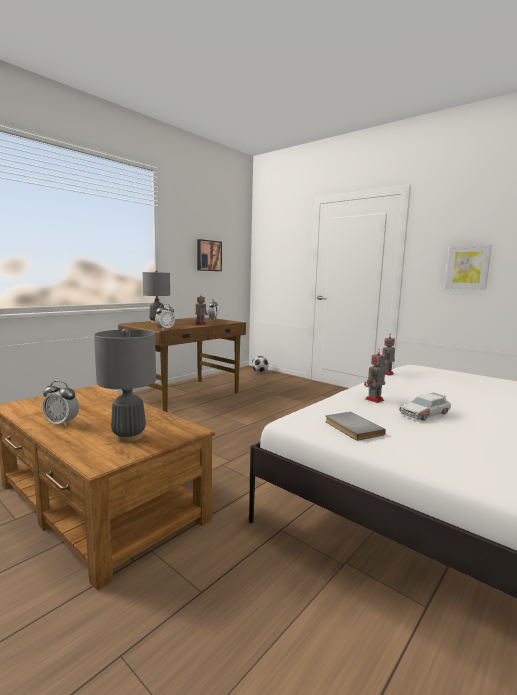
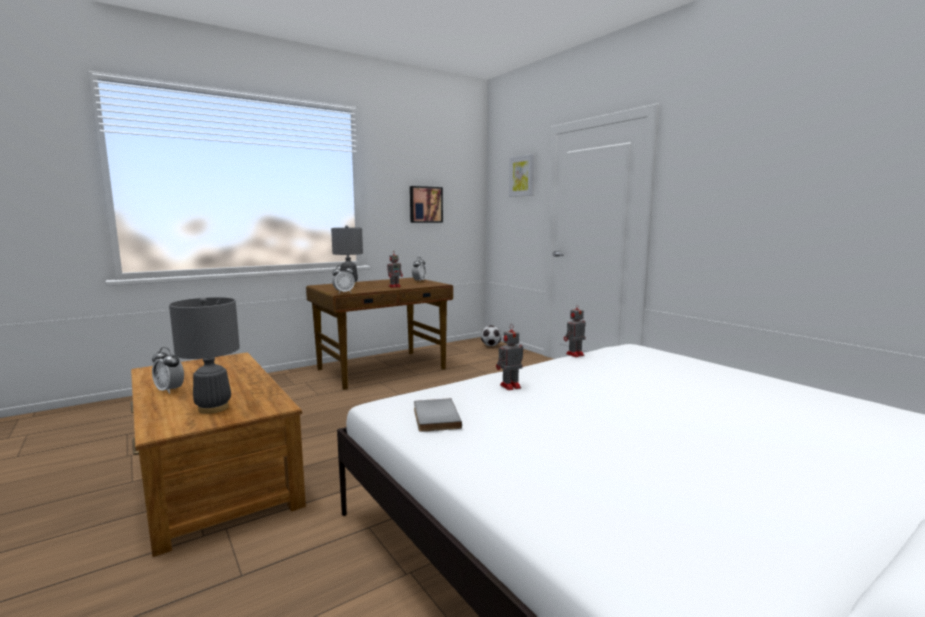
camera: 15 degrees right, 0 degrees up
toy car [399,392,451,421] -> none
picture [445,245,492,290] -> picture moved to [509,154,534,197]

